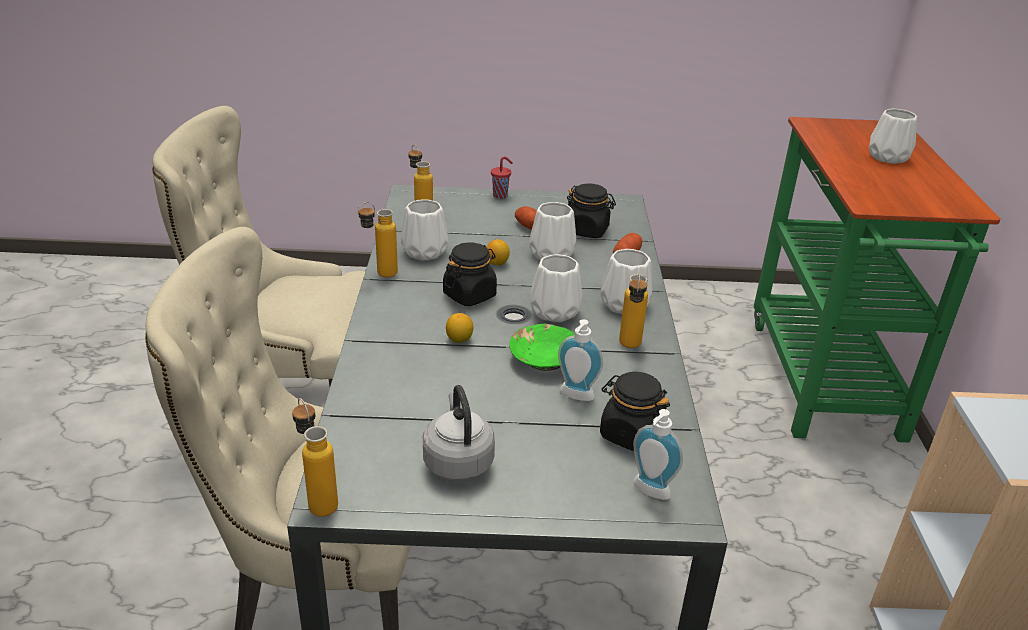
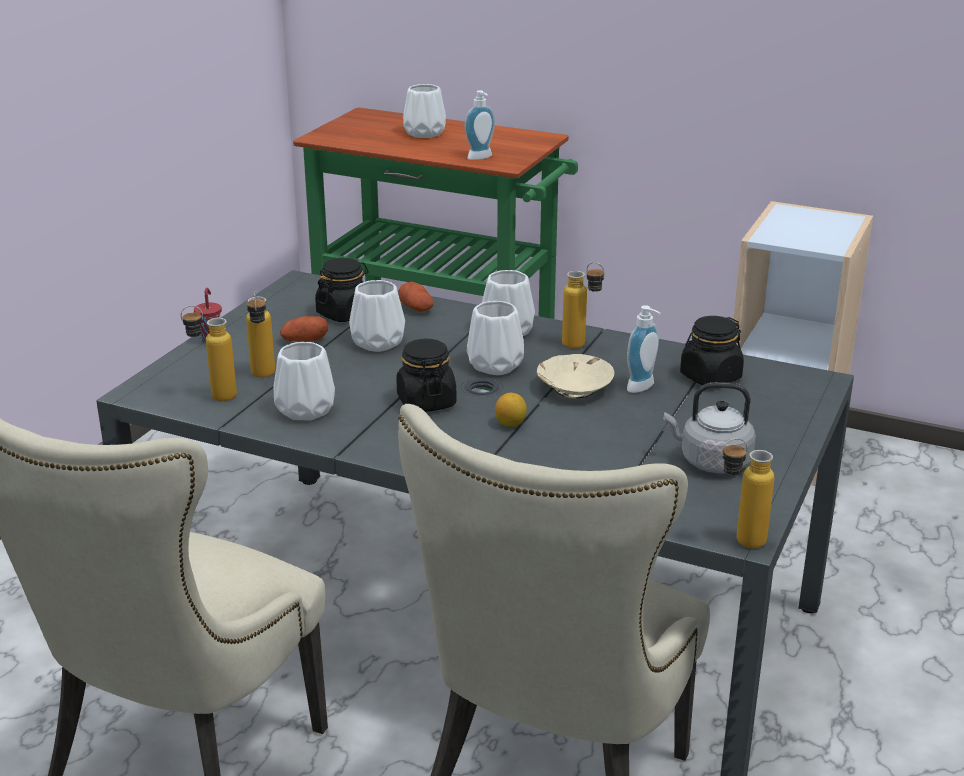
camera: 65 degrees left, 5 degrees down
bottle [358,202,398,277] -> bottle moved to [246,292,275,378]
lemon [487,239,510,265] -> none
green bowl [510,324,575,371] -> beige bowl [537,354,614,398]
soap dispenser [633,409,683,500] -> soap dispenser moved to [464,90,495,160]

